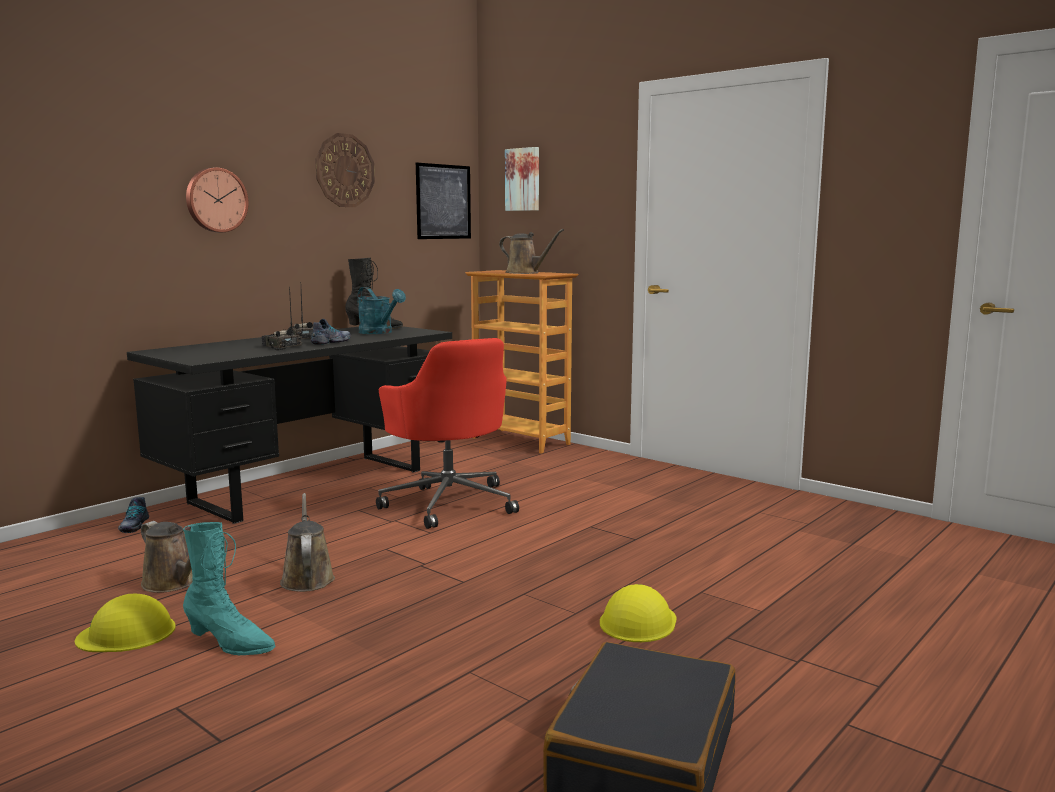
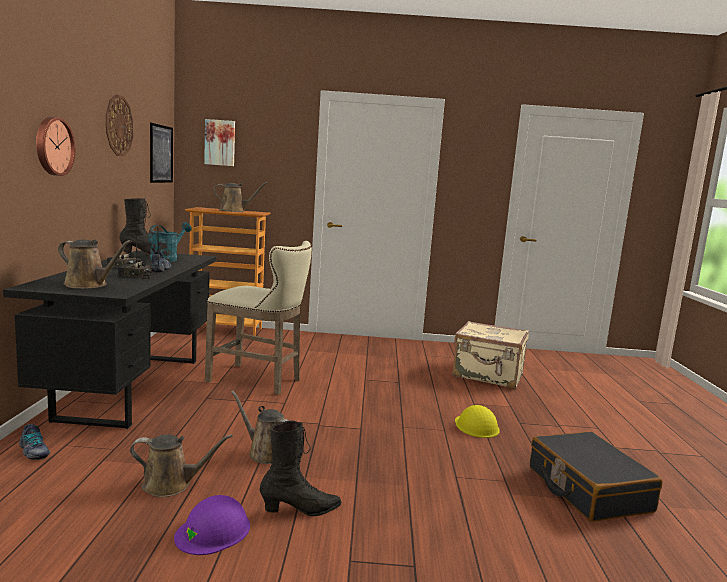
camera: 40 degrees left, 0 degrees up
yellow hard hat [75,593,176,652] -> purple hard hat [174,495,250,555]
turquoise boot [183,522,275,655] -> black boot [260,421,342,516]
turquoise watering can [357,287,406,334] -> turquoise watering can turned 75 degrees counterclockwise [148,222,192,262]
red office chair [376,338,519,529] -> beige stool [205,241,312,395]
none -> brown watering can [58,239,132,289]
none -> beige suitcase [453,321,529,389]

